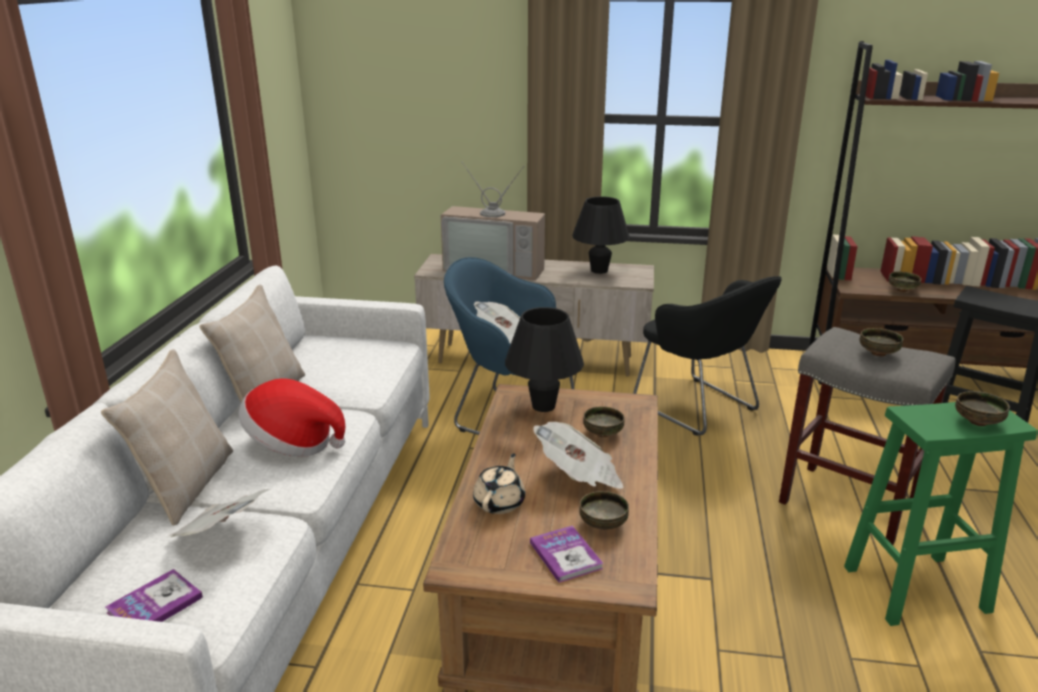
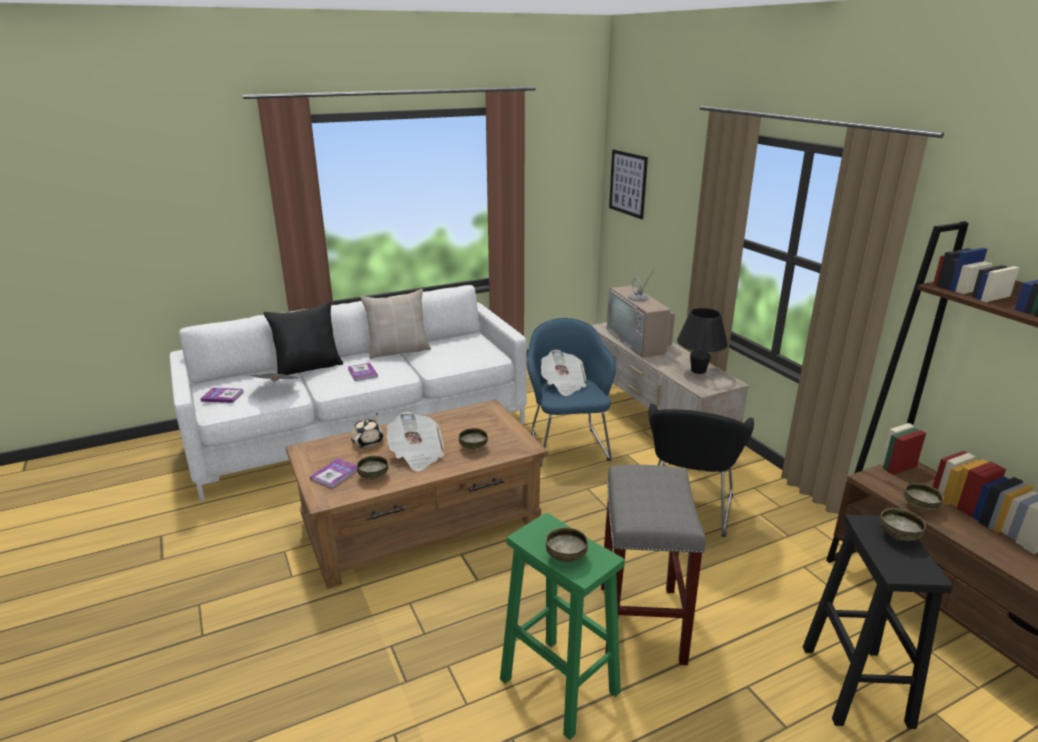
camera: 55 degrees right, 0 degrees up
beige pillow [101,349,233,525] -> black pillow [264,301,343,375]
hat [238,378,345,456] -> book [348,363,378,381]
beige teapot [473,453,525,514] -> beige teapot turned 60 degrees counterclockwise [351,413,383,448]
black table lamp [505,307,584,412] -> none
bowl [859,328,904,357] -> bowl moved to [879,508,926,541]
none -> picture [609,150,648,219]

